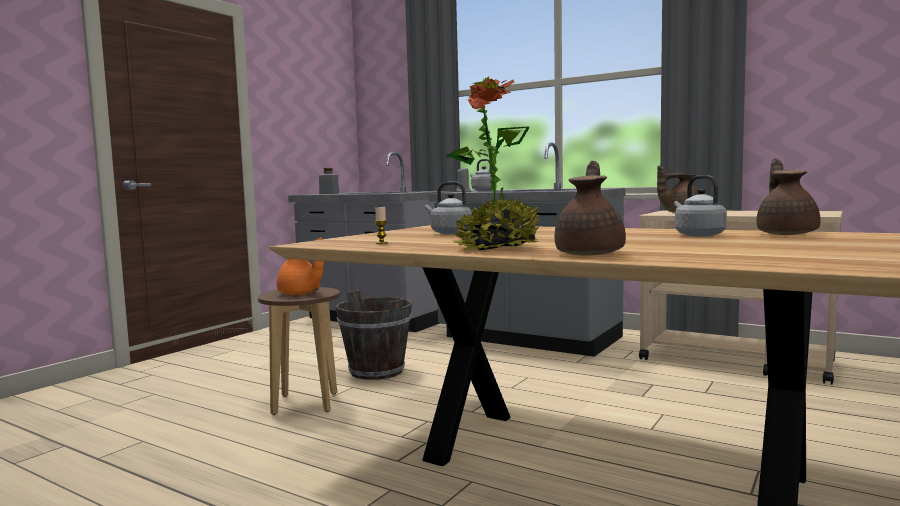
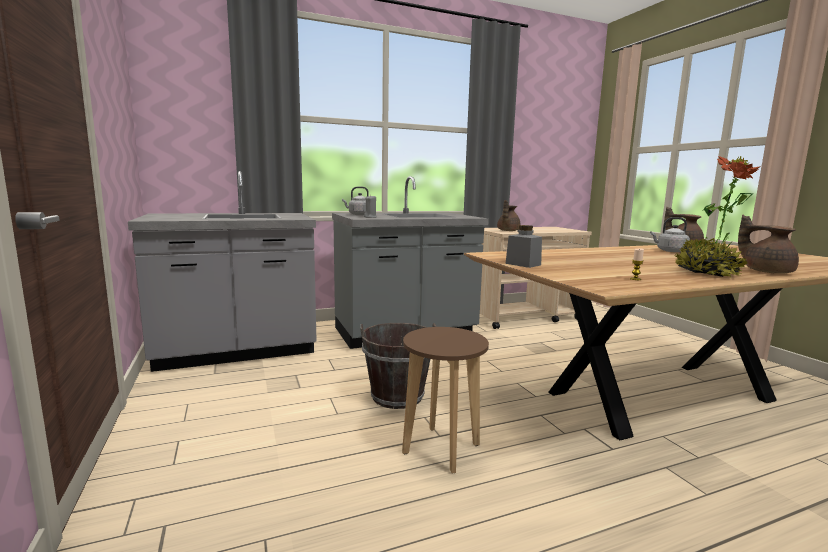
camera: 55 degrees left, 5 degrees up
orange teapot [277,238,324,295] -> none
grey jar [319,168,339,194] -> grey jar moved to [505,225,542,268]
grey kettle [425,182,472,234] -> none

